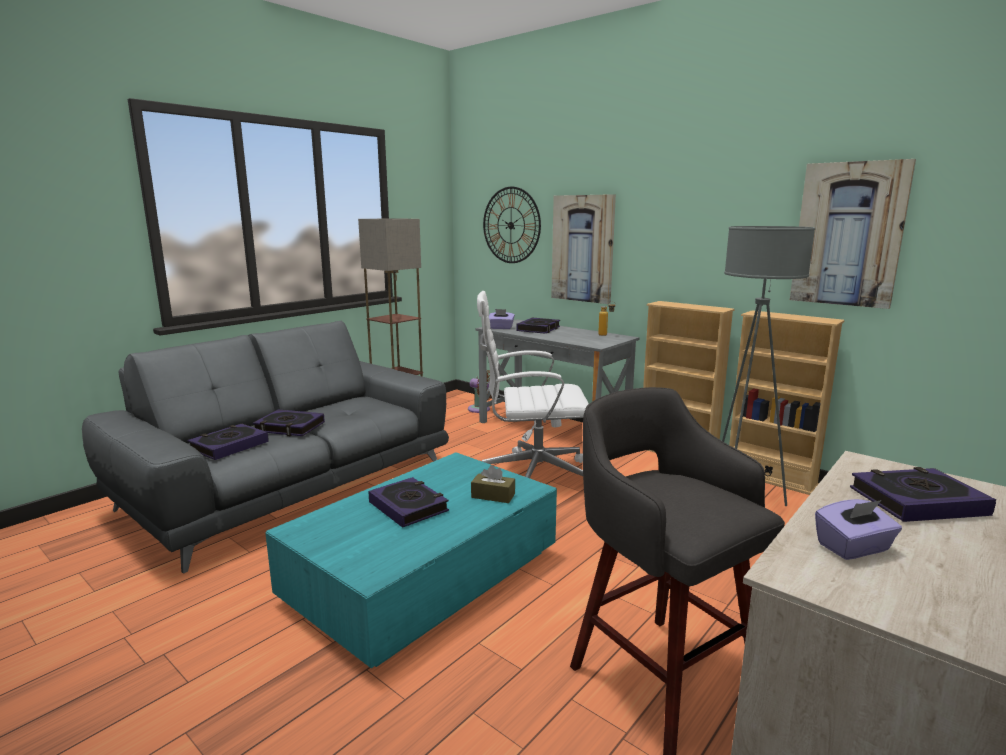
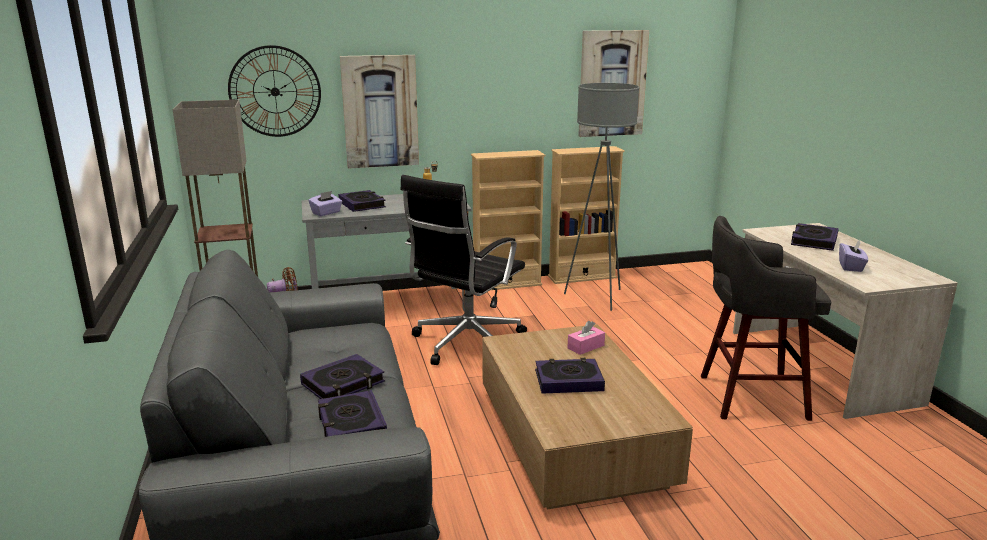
camera: 55 degrees left, 5 degrees up
turquoise coffee table [265,452,557,668] -> brown coffee table [482,324,693,510]
brown tissue box [471,465,515,503] -> pink tissue box [568,321,605,355]
white office chair [477,291,589,478] -> black office chair [400,175,527,365]

